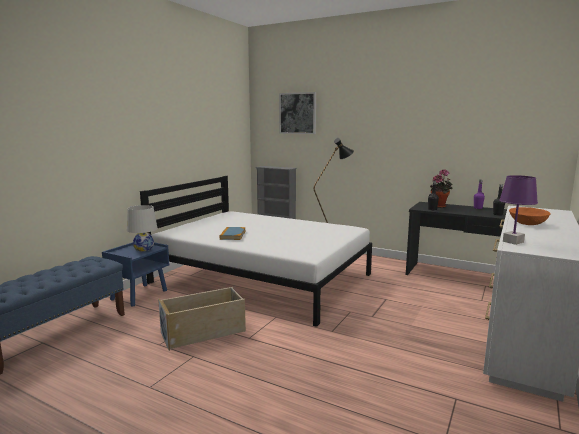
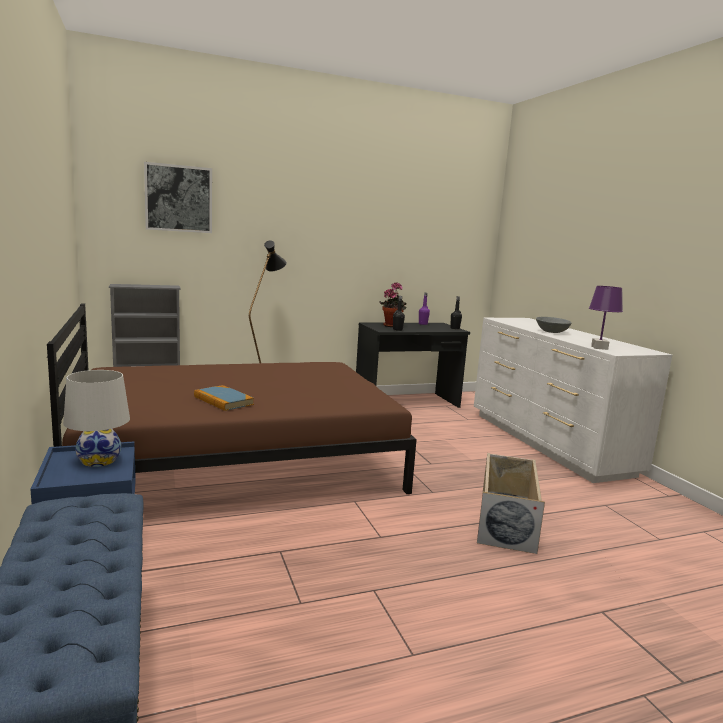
camera: 50 degrees left, 0 degrees up
white bed [140,176,372,327] -> brown bed [47,303,417,494]
beige storage box [158,287,246,351] -> beige storage box moved to [477,453,545,554]
orange bowl [509,207,551,225] -> grey bowl [536,317,572,333]

